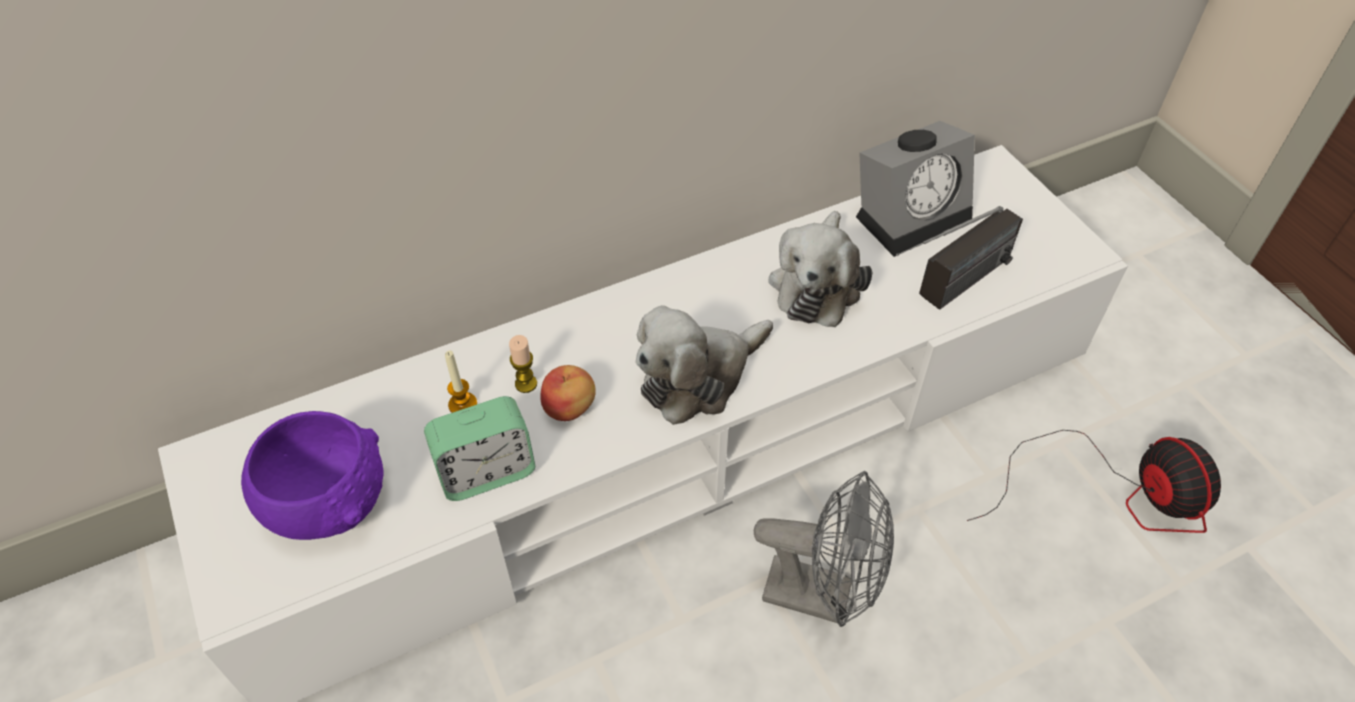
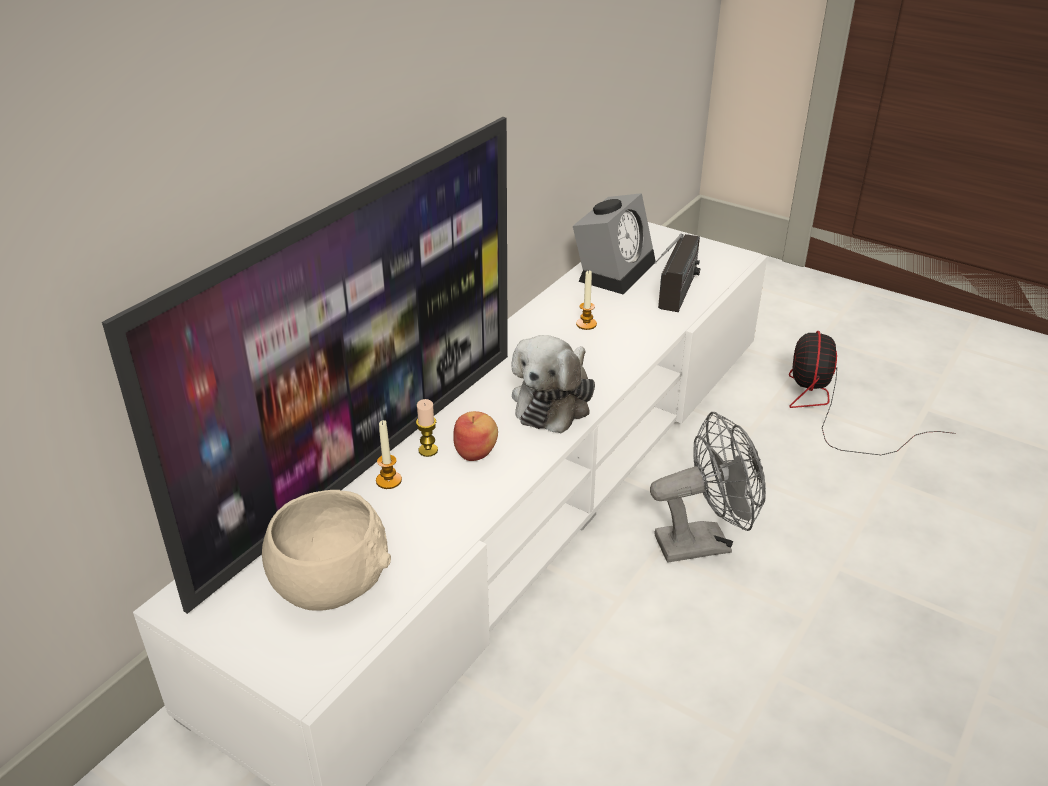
camera: 30 degrees left, 15 degrees down
purple bowl [241,411,384,540] -> beige bowl [262,490,391,611]
alarm clock [424,396,535,501] -> none
plush toy [768,211,872,327] -> candle [576,271,597,330]
fan [967,430,1221,533] -> fan turned 120 degrees counterclockwise [789,331,956,455]
none -> television [102,117,508,614]

